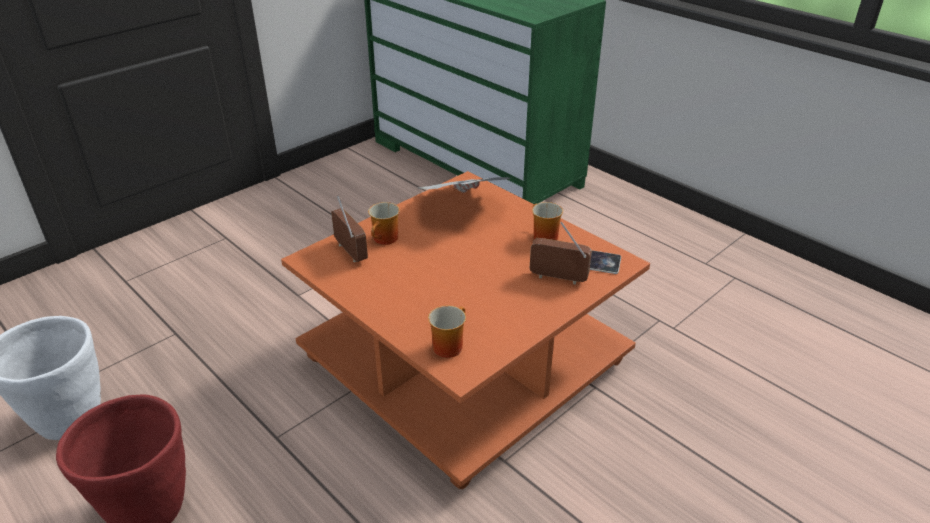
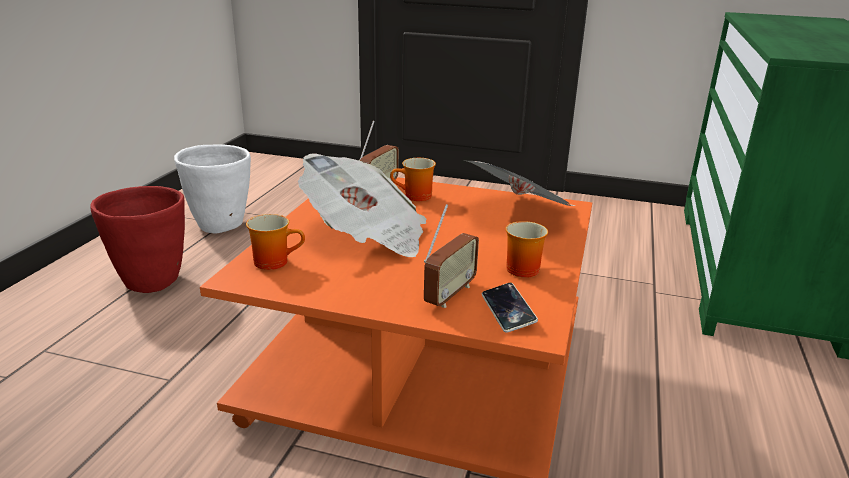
camera: 60 degrees right, 10 degrees down
radio [529,222,592,284] -> radio turned 45 degrees clockwise [424,204,479,308]
none -> newspaper [298,153,426,257]

